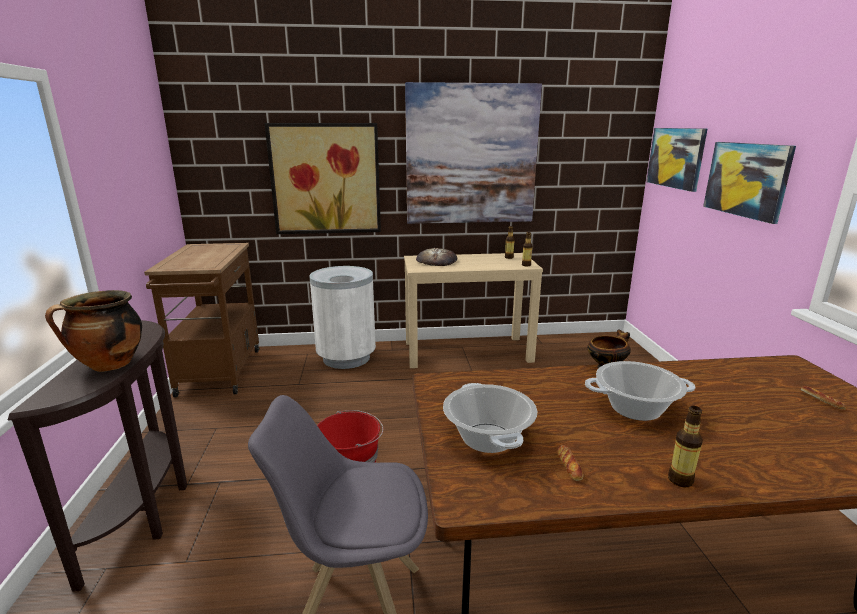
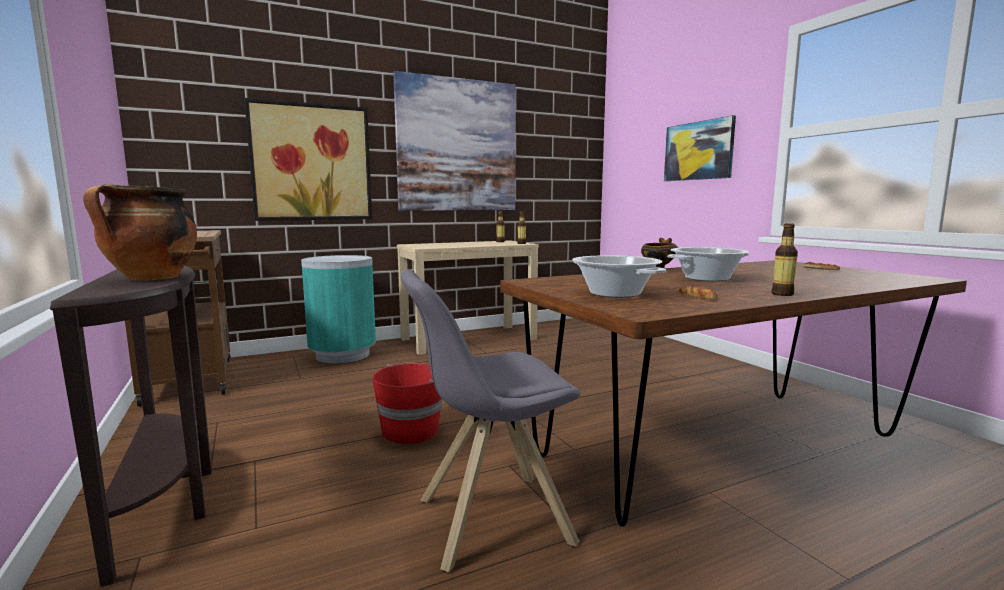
camera: 20 degrees left, 10 degrees down
white trash can [309,266,376,369] -> turquoise trash can [301,255,376,363]
bread [416,248,457,266] -> none
picture [646,128,707,192] -> none

